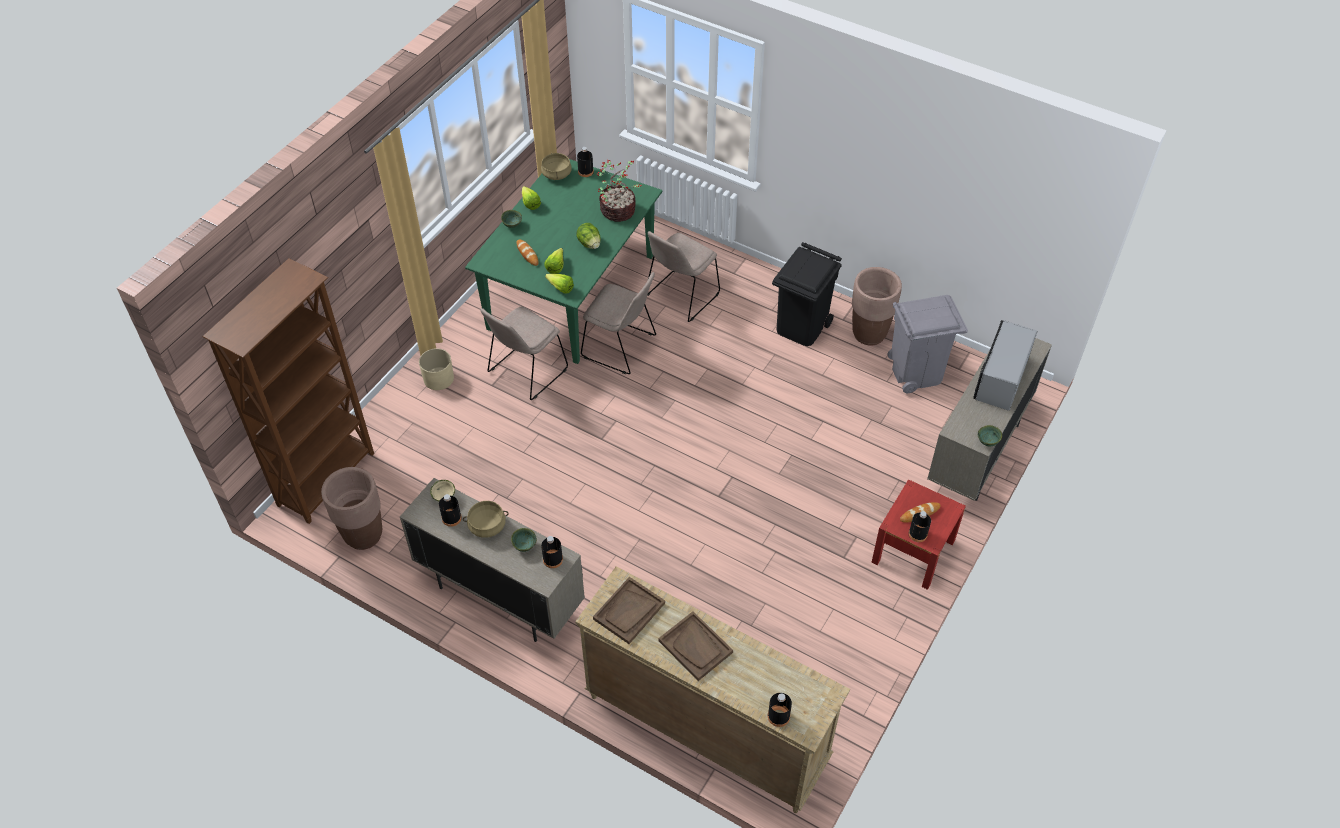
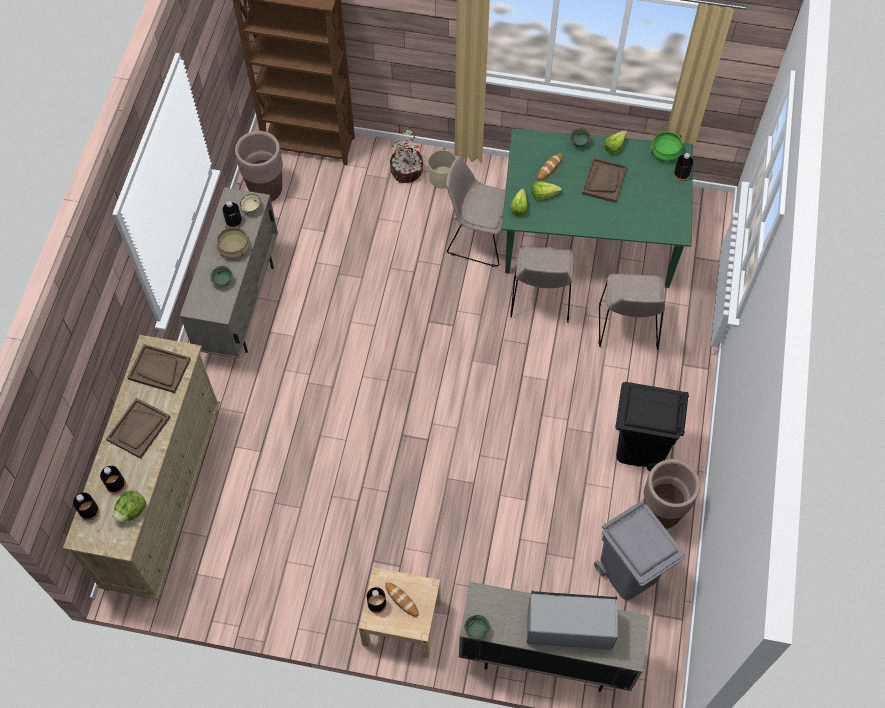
camera: 70 degrees right, 10 degrees up
beige cooking pot [541,153,572,180] -> green cooking pot [651,131,683,161]
black bottle [541,536,563,568] -> black bottle moved to [100,466,126,494]
lettuce [577,223,601,249] -> lettuce moved to [113,490,146,523]
potted plant [596,160,642,222] -> potted plant moved to [390,127,423,183]
beige chair [648,231,720,322] -> beige chair turned 105 degrees counterclockwise [599,274,665,350]
red nightstand [872,479,966,590] -> beige nightstand [359,567,440,658]
none -> brown tray [582,157,627,203]

